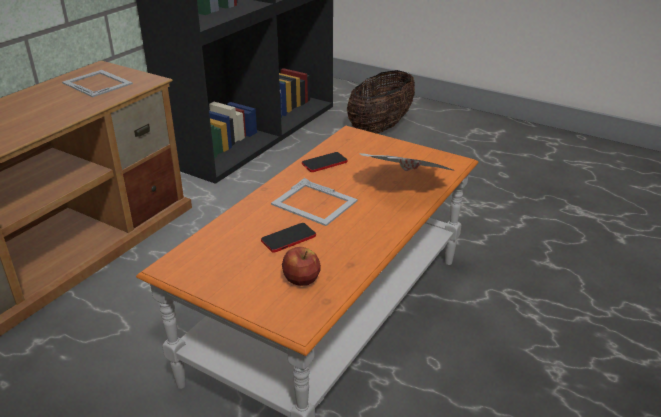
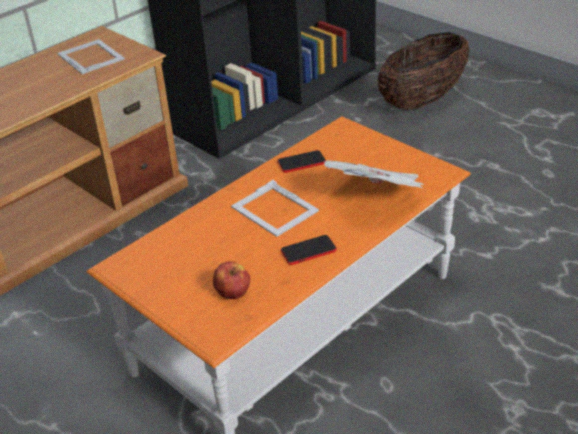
camera: 15 degrees right, 5 degrees up
phone [261,223,316,253] -> phone moved to [281,235,337,265]

